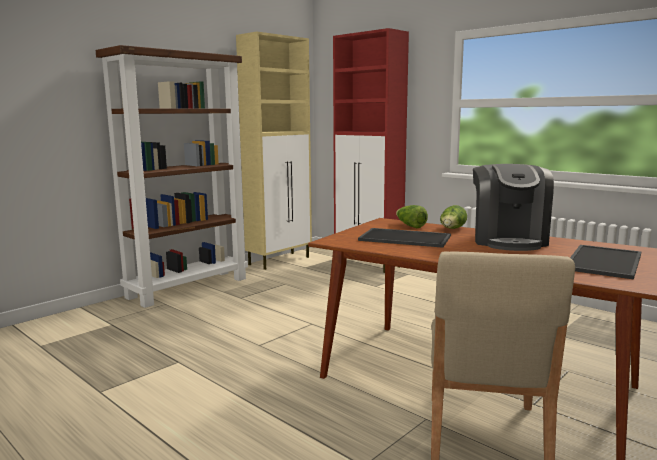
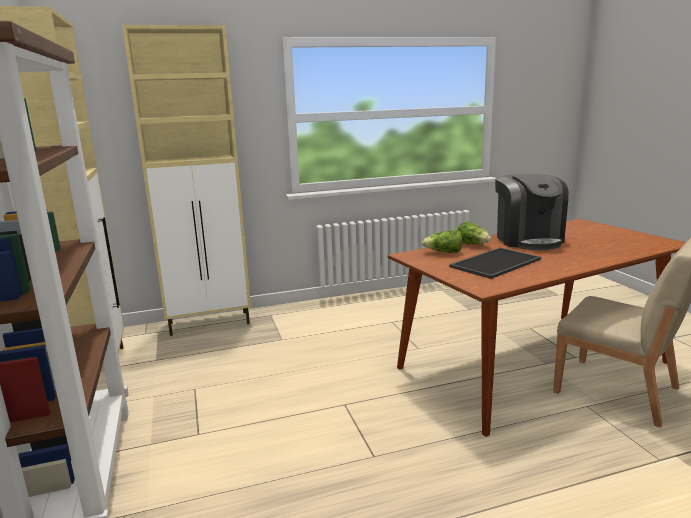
camera: 60 degrees left, 5 degrees up
red cabinet [333,28,409,273] -> beige cabinet [122,25,251,336]
coffee machine [473,164,554,251] -> coffee machine turned 45 degrees clockwise [495,173,569,250]
tray [570,245,641,280] -> none

